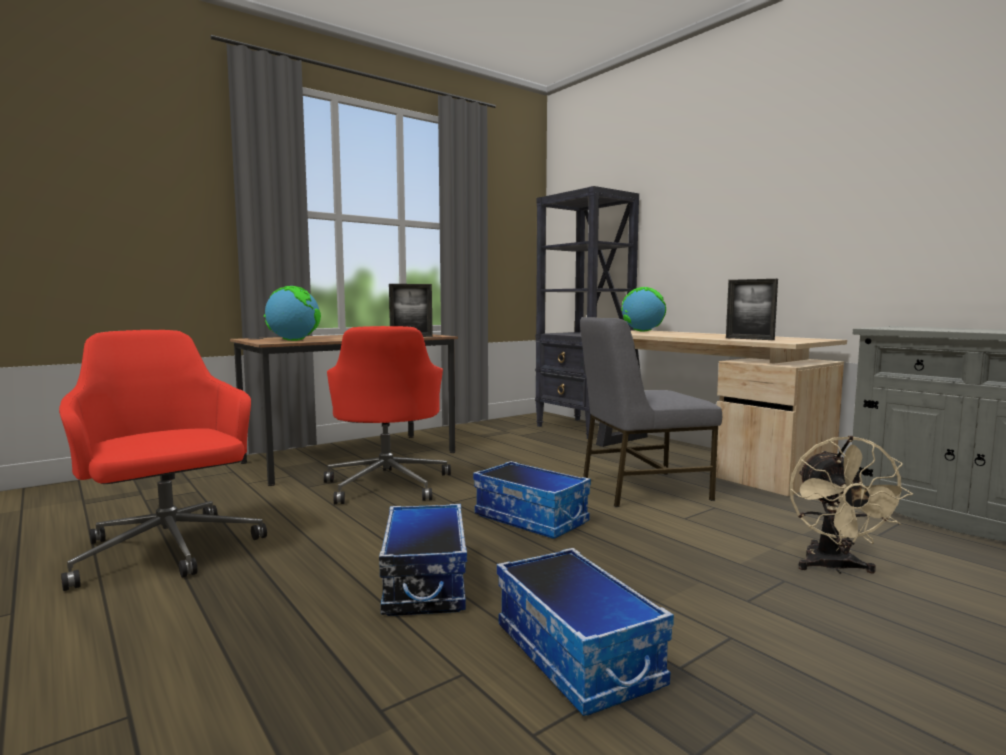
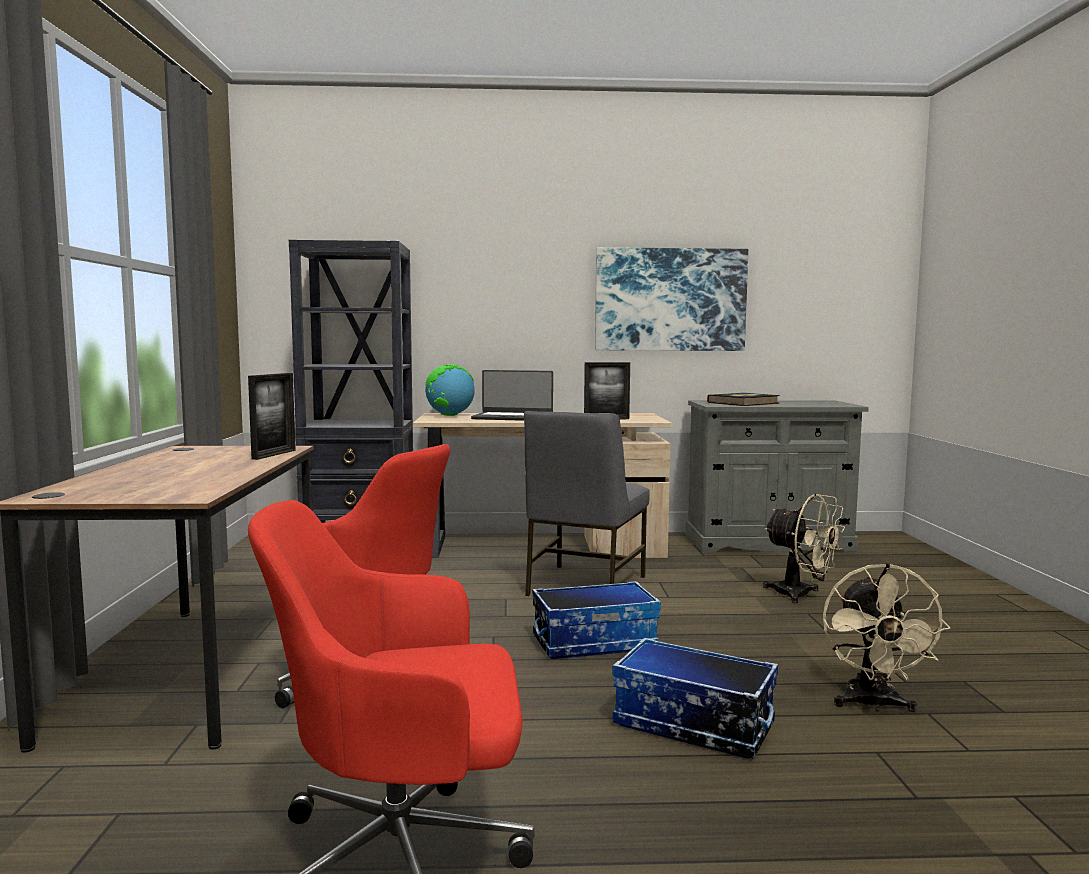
camera: 55 degrees left, 0 degrees up
globe [264,286,321,341] -> none
storage box [497,548,674,716] -> beige fan [823,563,950,712]
none -> laptop [471,370,553,421]
none -> picture [595,247,748,351]
none -> book [707,393,780,406]

